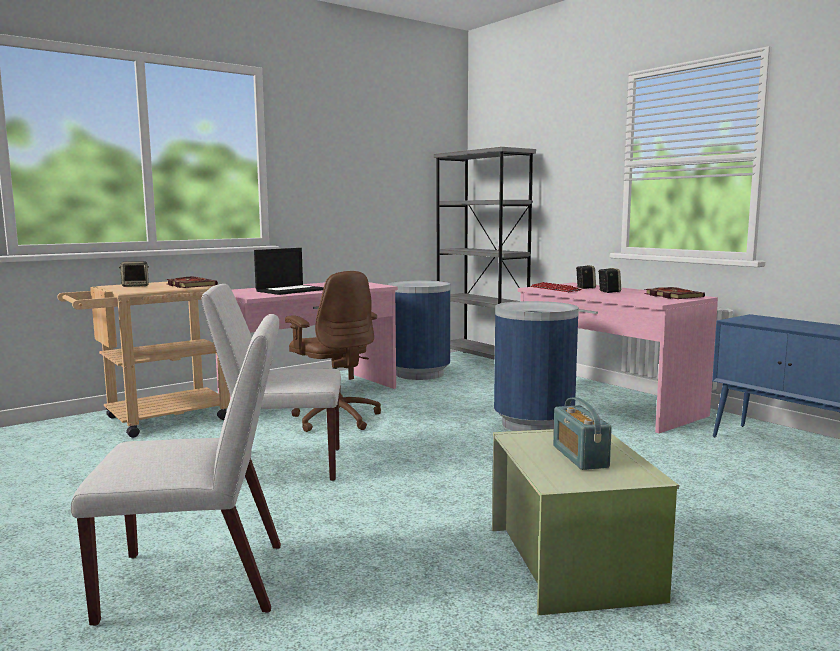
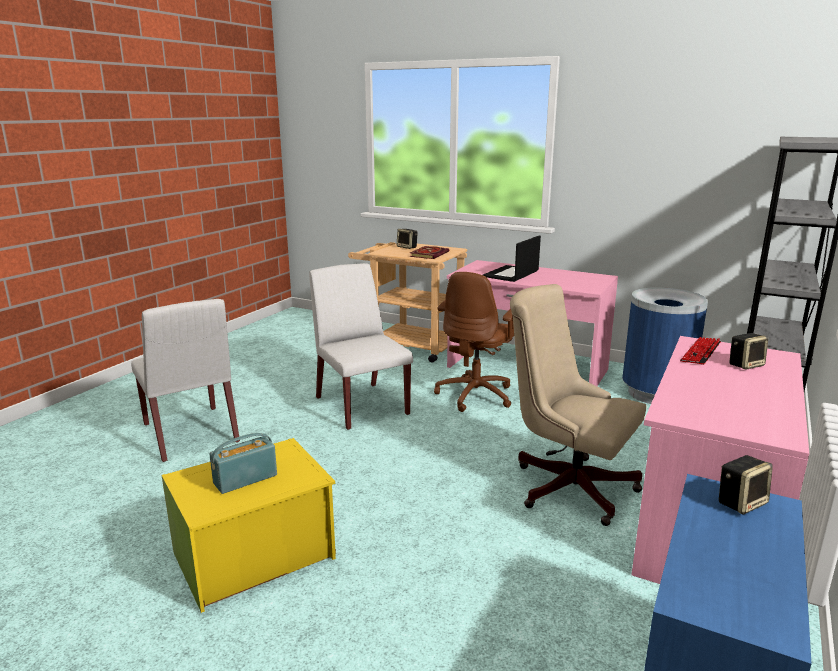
camera: 65 degrees right, 10 degrees up
laptop [254,248,324,295] -> laptop turned 105 degrees clockwise [483,236,541,282]
green storage box [492,429,679,615] -> yellow storage box [162,438,336,613]
blue trash can [494,301,579,431] -> beige office chair [510,284,646,526]
speaker [598,268,621,293] -> speaker moved to [718,455,773,515]
book [644,287,705,299] -> none

